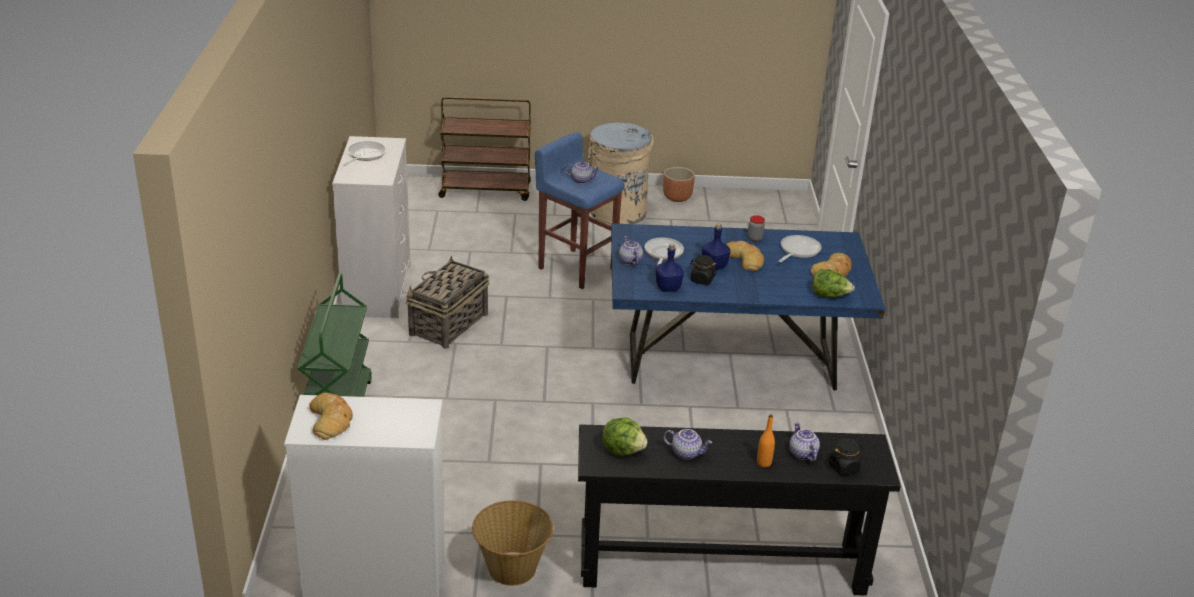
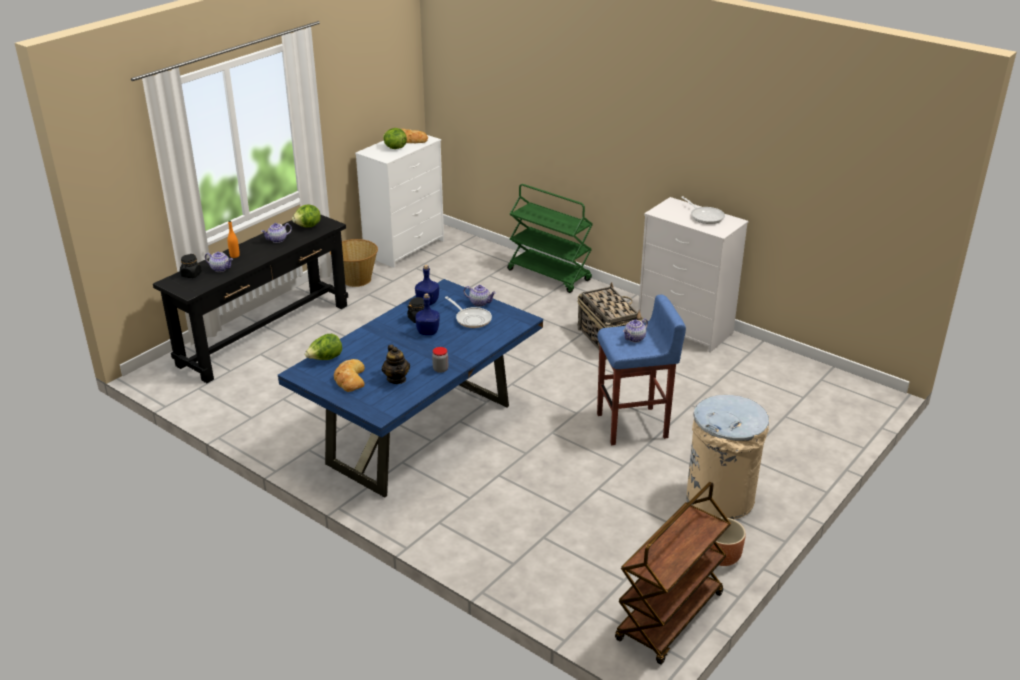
camera: 130 degrees right, 0 degrees up
brown cart [438,97,531,201] -> brown cart moved to [615,482,731,665]
bread [726,241,764,271] -> none
frying pan [779,235,822,262] -> teapot [382,345,410,384]
none -> lettuce [383,128,407,149]

